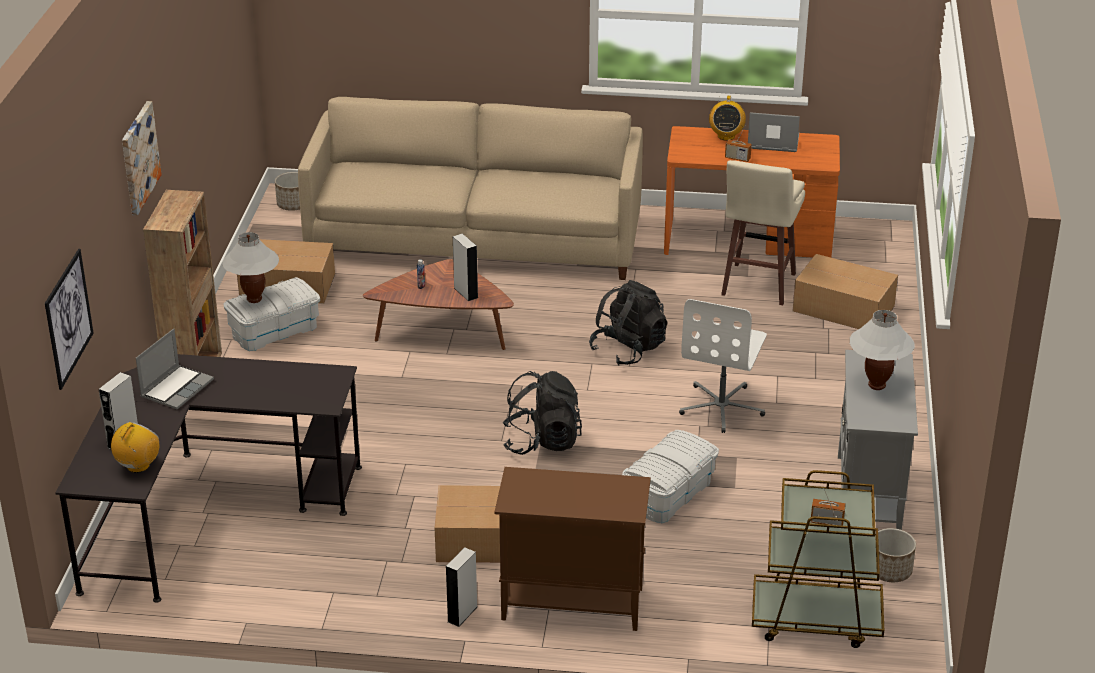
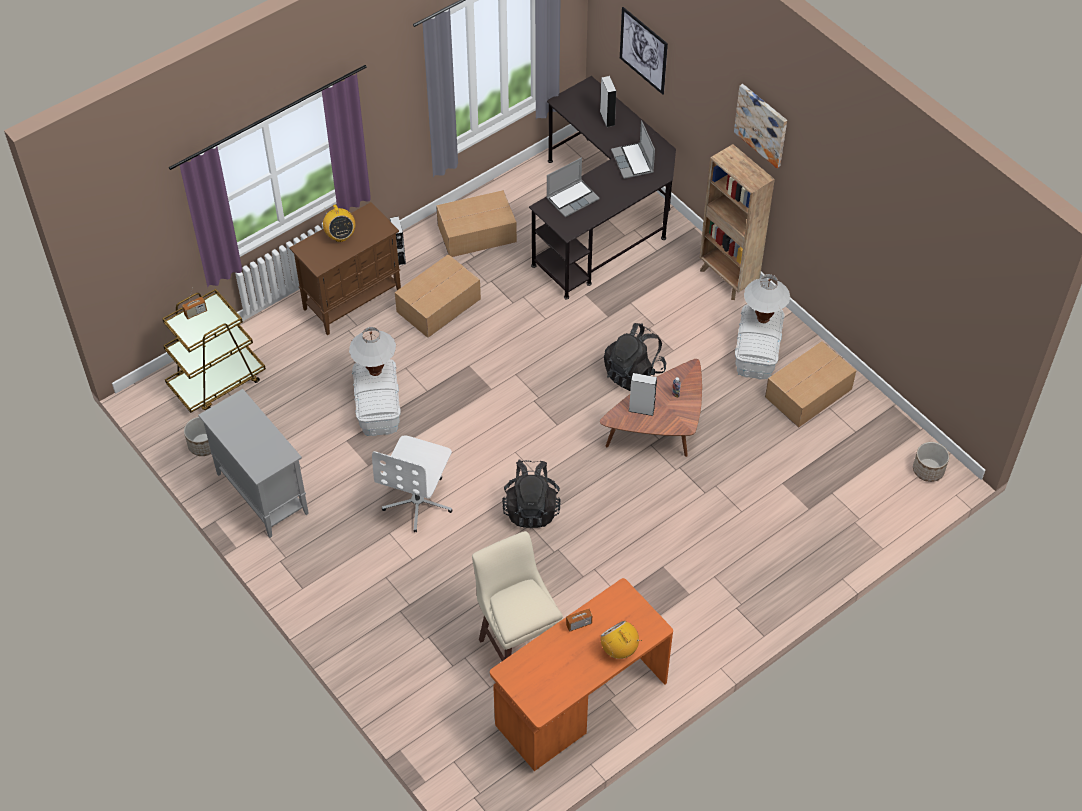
camera: 135 degrees right, 20 degrees up
radio [111,422,160,473] -> radio moved to [323,204,355,242]
beige sofa [298,97,643,280] -> none
black backpack [502,371,582,455] -> black backpack moved to [604,323,666,391]
white office chair [679,299,767,433] -> white office chair turned 135 degrees counterclockwise [372,435,453,532]
laptop [748,112,800,152] -> laptop moved to [546,157,600,217]
cardboard box [793,254,898,329] -> cardboard box moved to [436,190,517,257]
white table lamp [849,310,915,390] -> white table lamp moved to [349,327,396,376]

